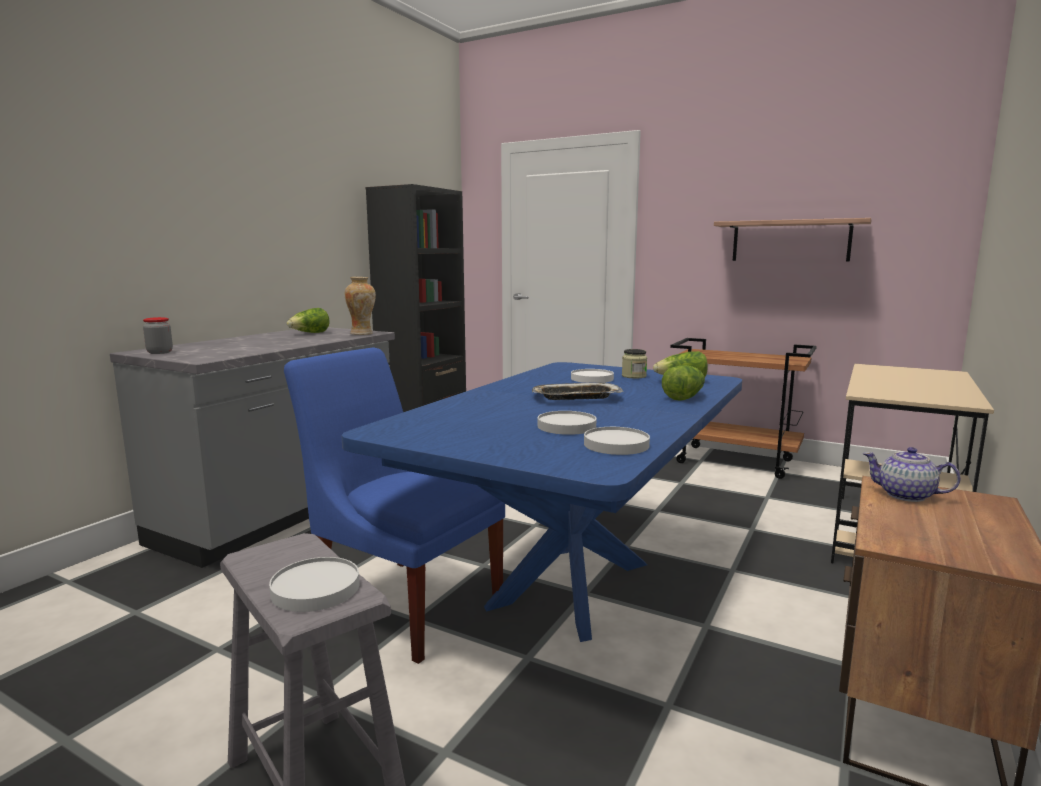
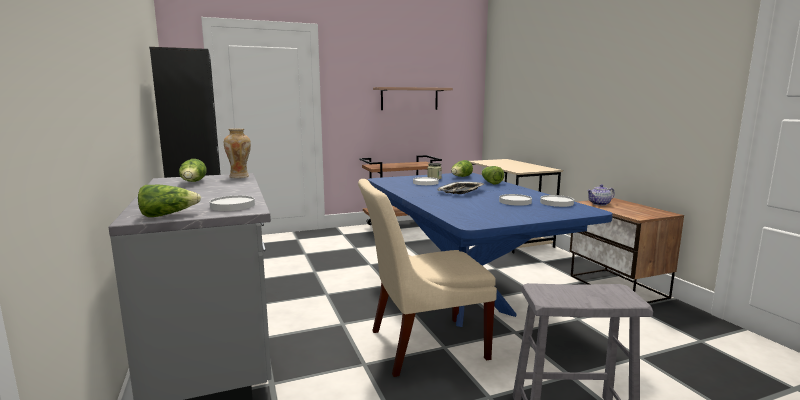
camera: 50 degrees left, 0 degrees up
jar [143,317,173,354] -> lettuce [138,185,201,217]
white plate [269,557,360,612] -> white plate moved to [210,195,255,211]
blue chair [284,348,505,664] -> beige chair [358,179,497,377]

